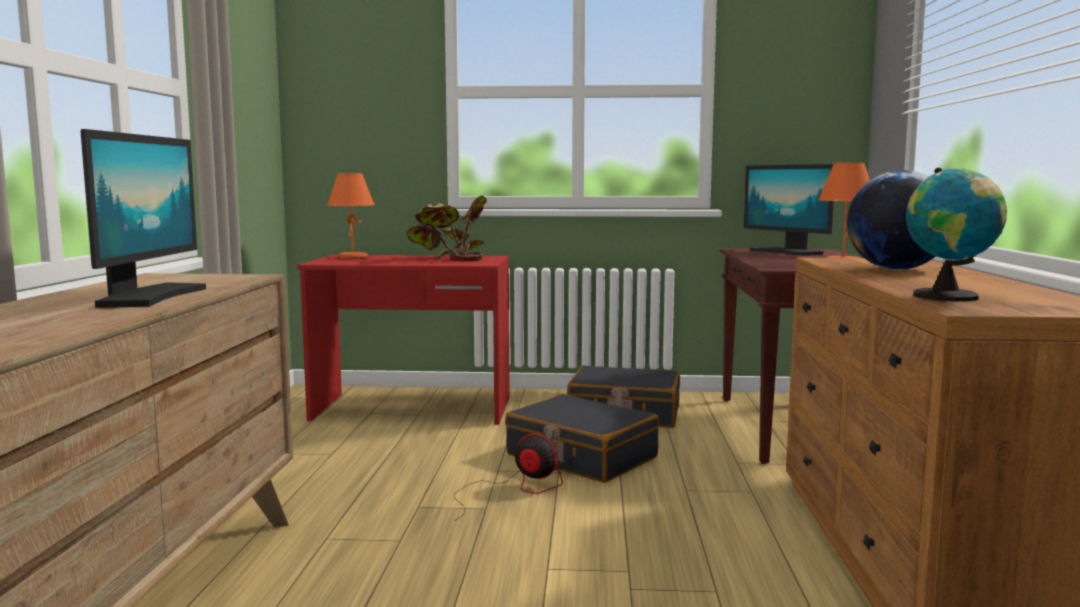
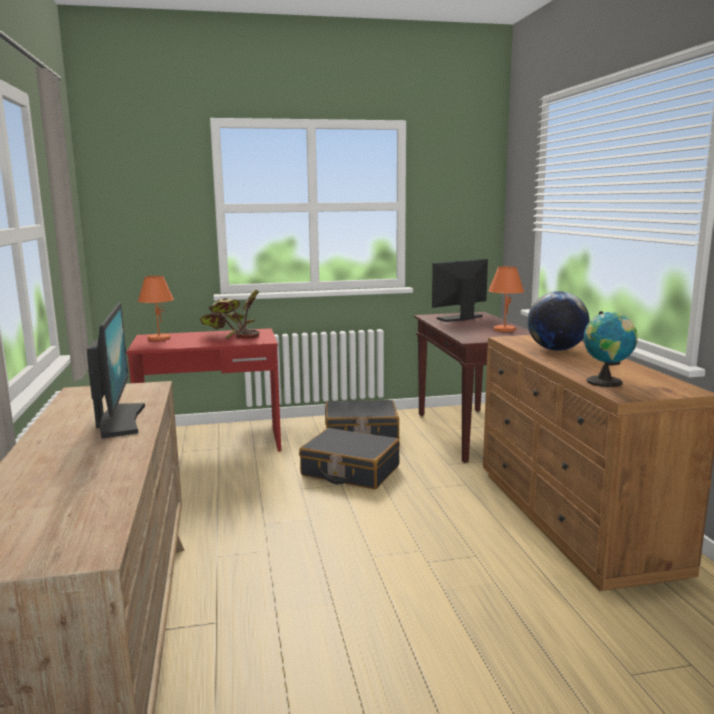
camera: 15 degrees left, 5 degrees up
fan [454,434,563,521] -> none
monitor [744,164,834,256] -> monitor turned 105 degrees clockwise [432,259,488,322]

